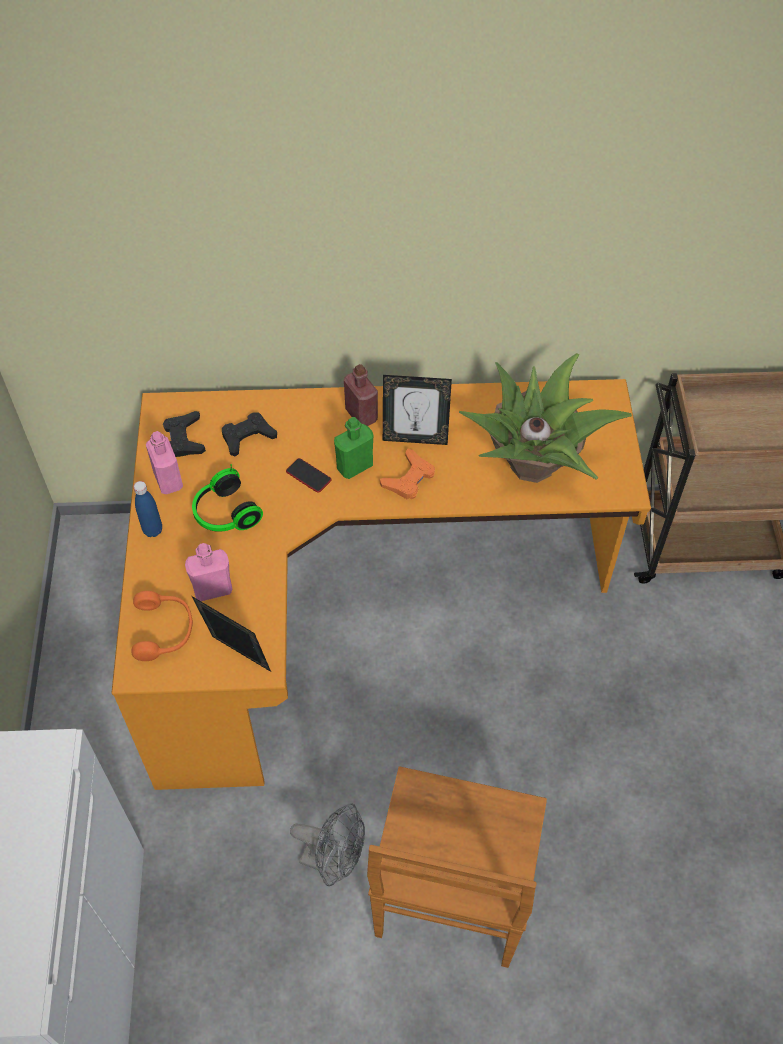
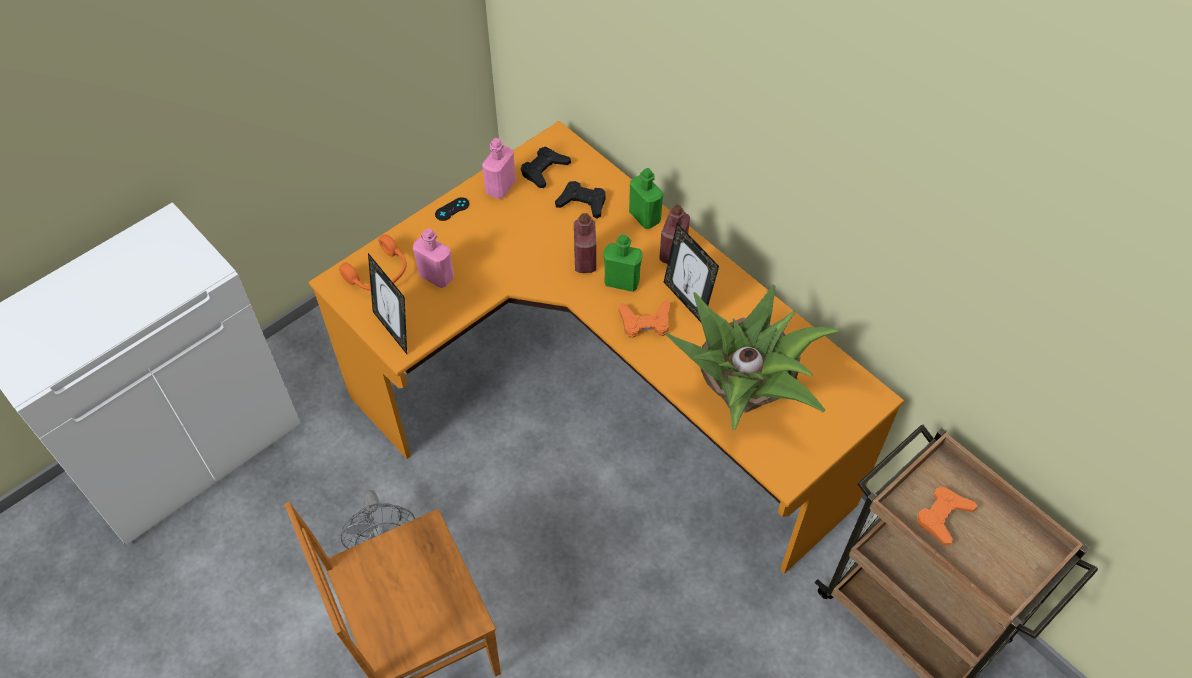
camera: 50 degrees right, 0 degrees up
blue bottle [133,481,162,537] -> black game controller [435,197,469,221]
headphones [192,464,263,532] -> none
picture frame [192,596,271,672] -> picture frame turned 150 degrees clockwise [368,253,407,354]
phone [286,458,331,493] -> red bottle [574,213,596,273]
none -> green bottle [629,168,663,229]
none -> orange game controller [917,486,978,546]

